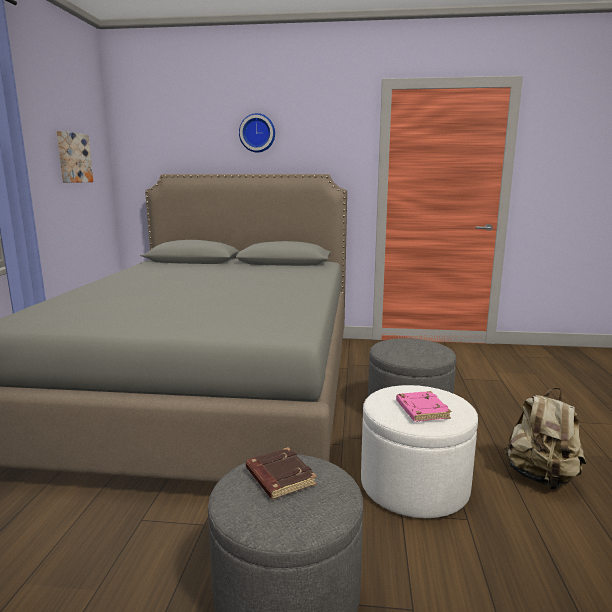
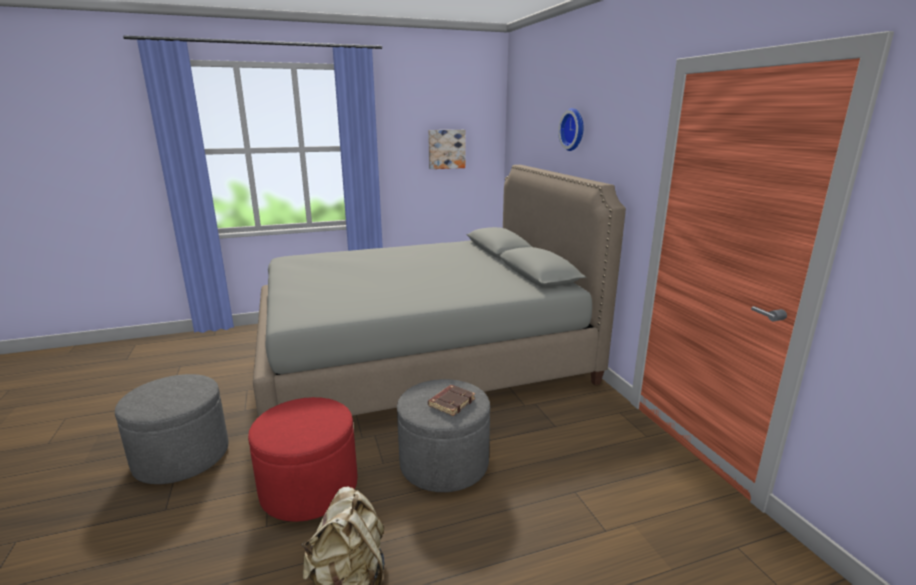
camera: 65 degrees right, 5 degrees up
brown book [246,447,317,499] -> brown book moved to [428,385,475,416]
white ottoman [361,385,478,518] -> red ottoman [248,397,357,522]
pink book [396,391,451,422] -> none

